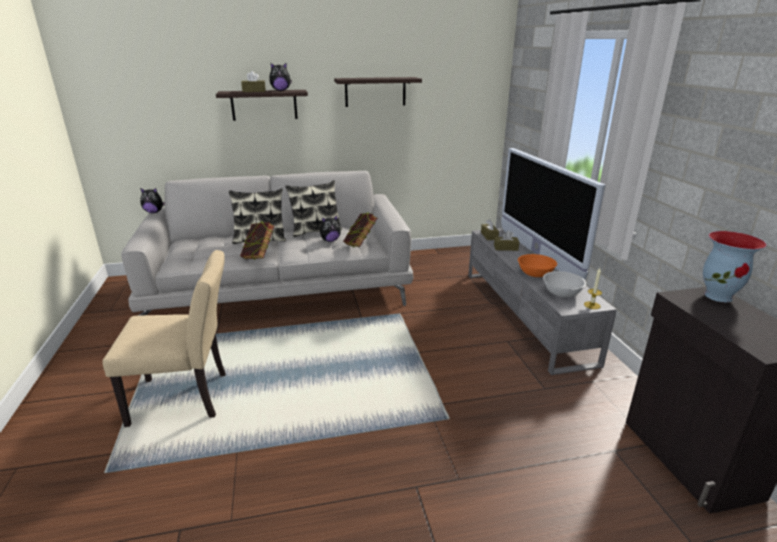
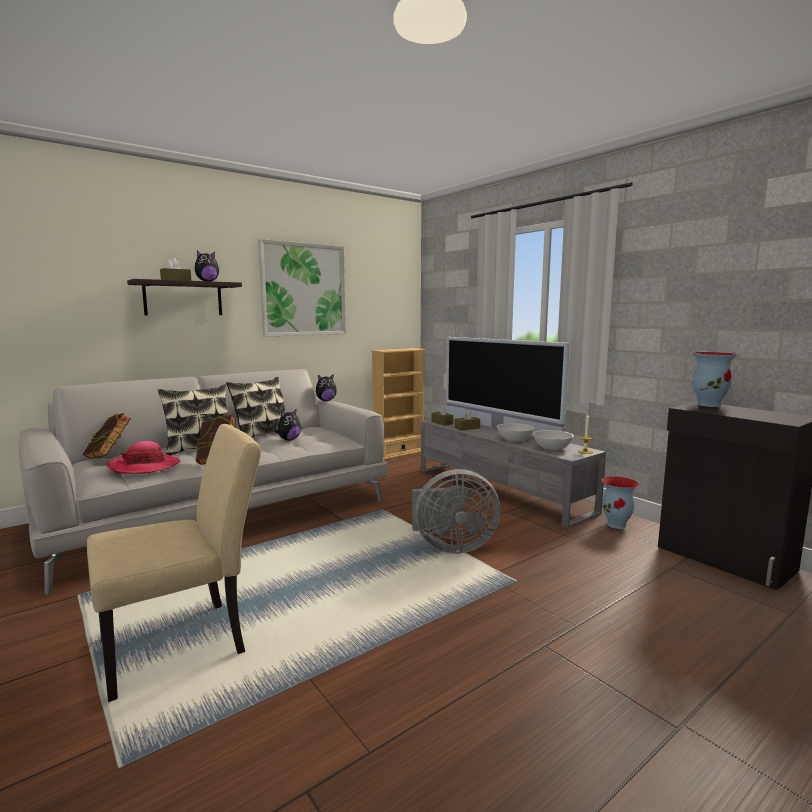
camera: 25 degrees left, 15 degrees down
plush toy [140,188,165,213] -> plush toy moved to [316,375,337,401]
shelf [334,77,422,107] -> picture [258,239,346,337]
book [343,212,377,247] -> book moved to [82,413,131,459]
orange bowl [518,254,557,277] -> white bowl [497,423,534,442]
none -> hat [107,441,181,474]
none -> beige bookcase [371,348,426,460]
none -> grey fan [412,469,500,554]
none -> vase [601,476,639,529]

